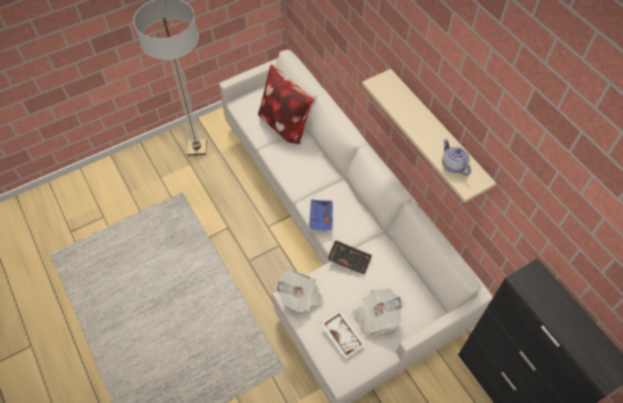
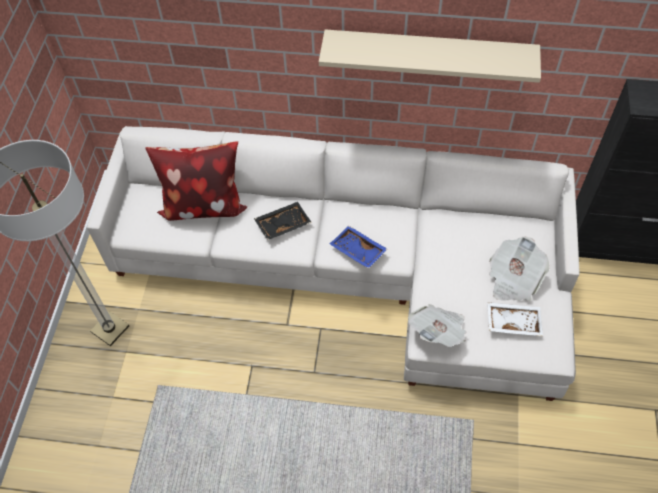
camera: 50 degrees left, 0 degrees up
black tray [327,240,372,275] -> black tray moved to [254,202,312,240]
teapot [442,139,471,176] -> none

